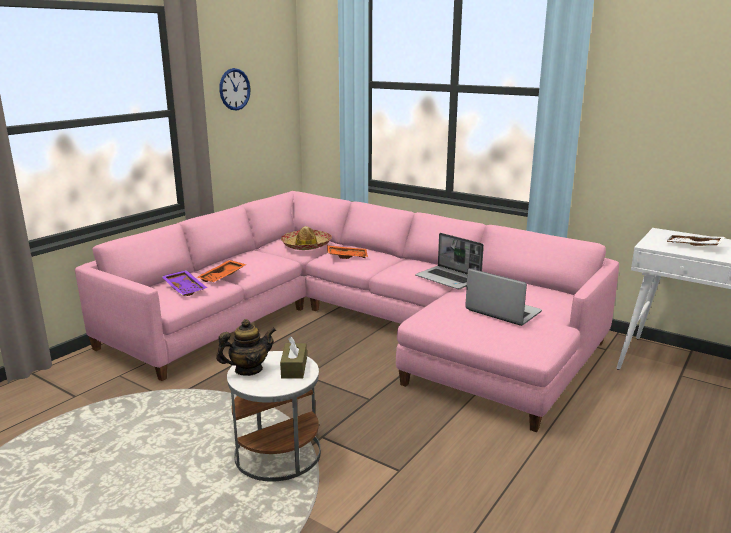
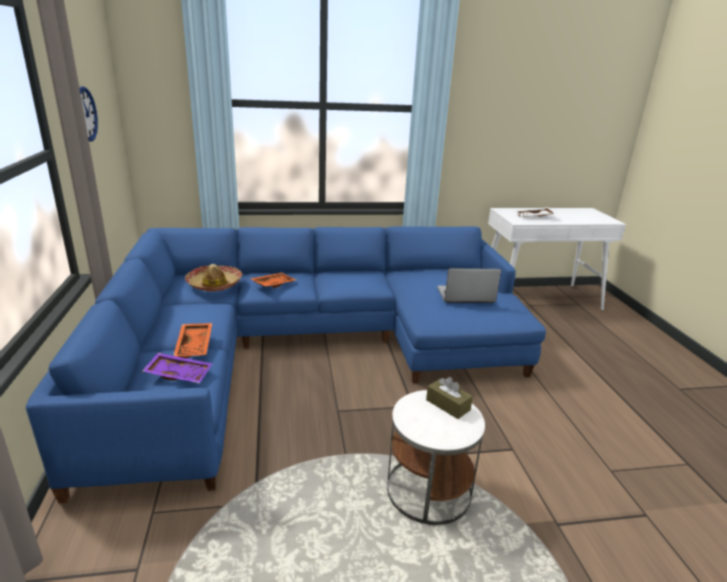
camera: 45 degrees left, 5 degrees up
pink sofa [75,191,619,432] -> blue sofa [26,226,546,503]
teapot [216,319,276,376] -> none
laptop [415,233,484,289] -> none

